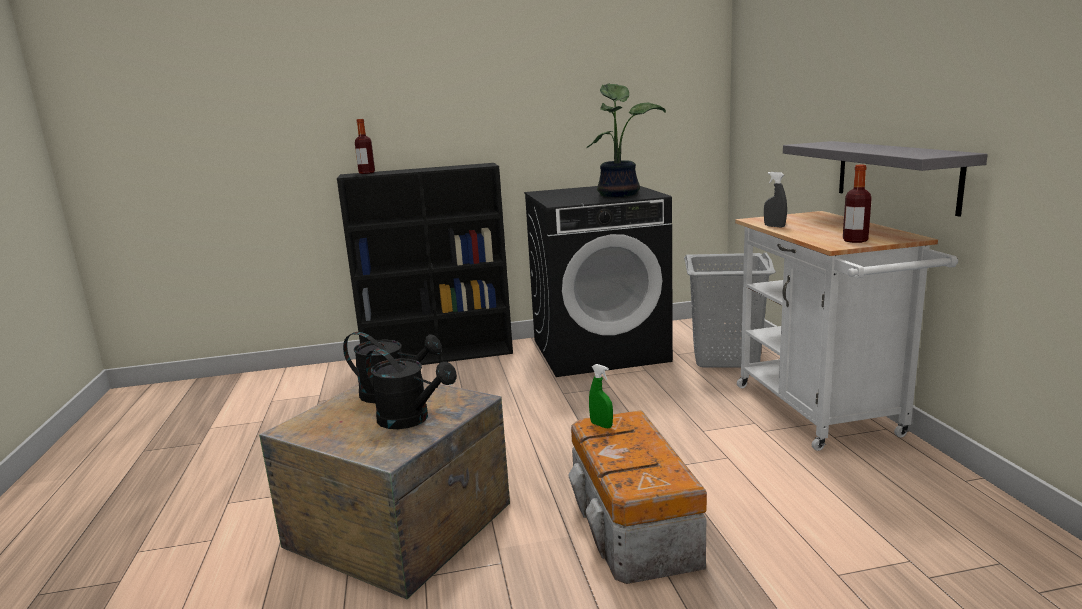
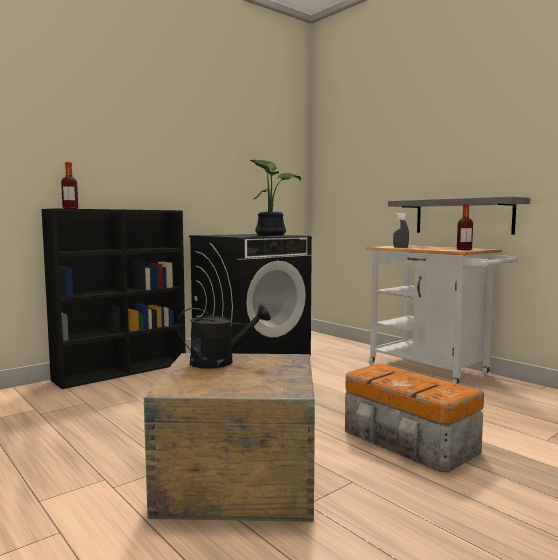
camera: 30 degrees left, 10 degrees down
black watering can [365,348,457,429] -> none
green spray bottle [589,364,613,429] -> none
grey laundry basket [684,253,776,368] -> none

